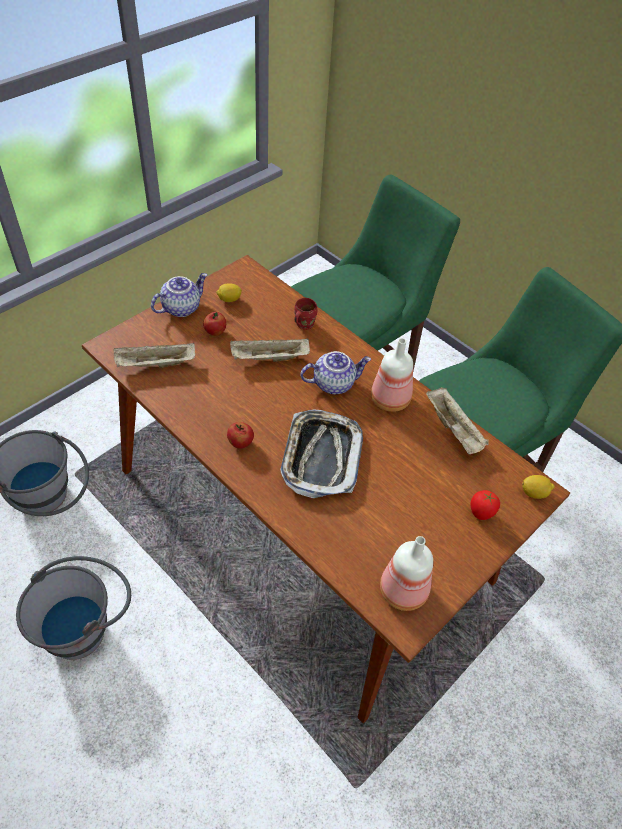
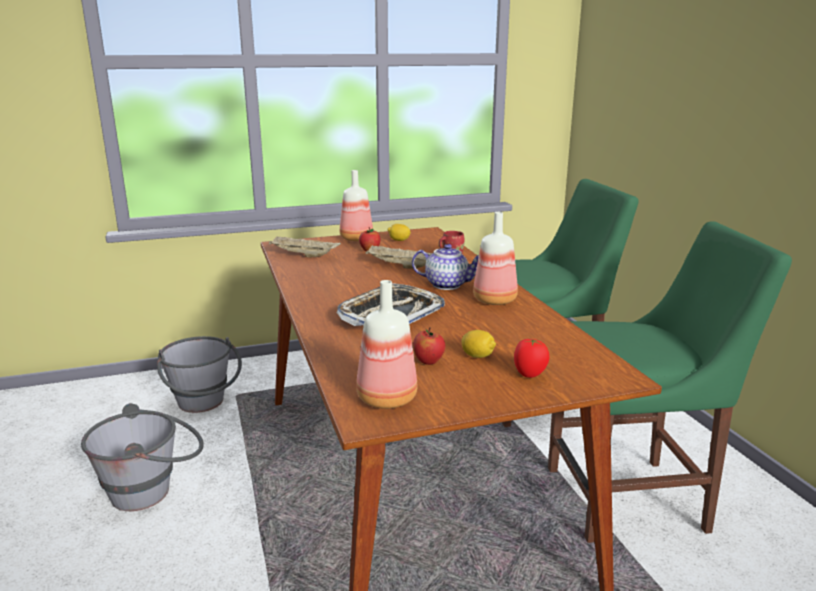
camera: 30 degrees right, 30 degrees down
teapot [151,273,207,317] -> bottle [340,170,373,241]
apple [227,422,254,449] -> apple moved to [413,327,445,365]
beige tray [426,387,489,454] -> none
lemon [522,475,555,499] -> lemon moved to [461,330,496,358]

